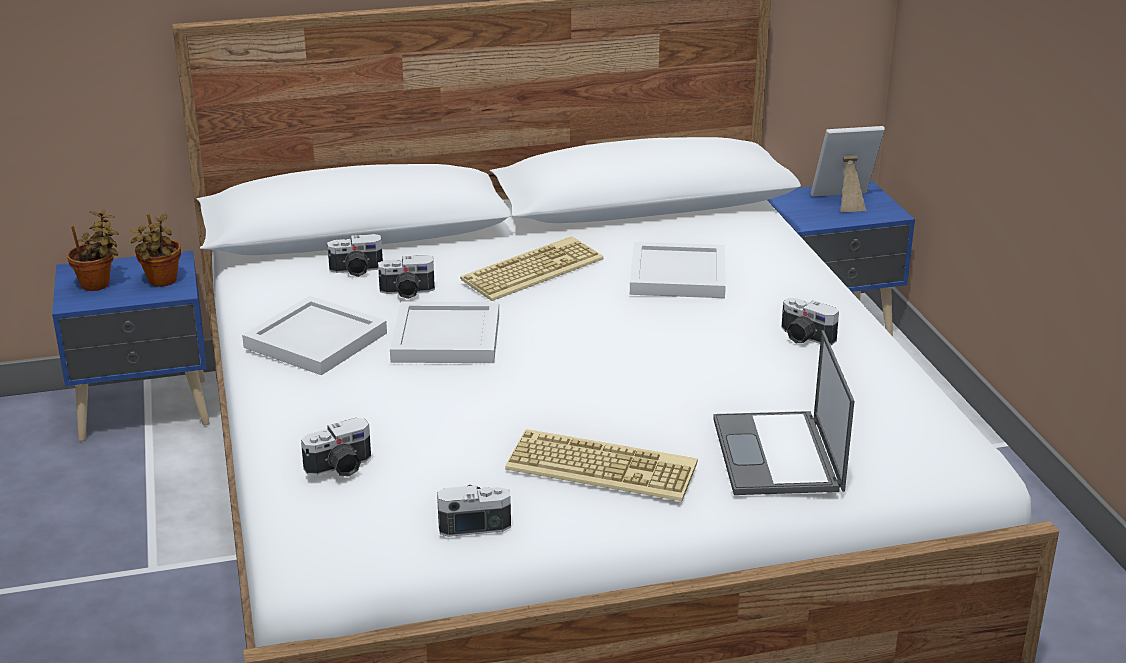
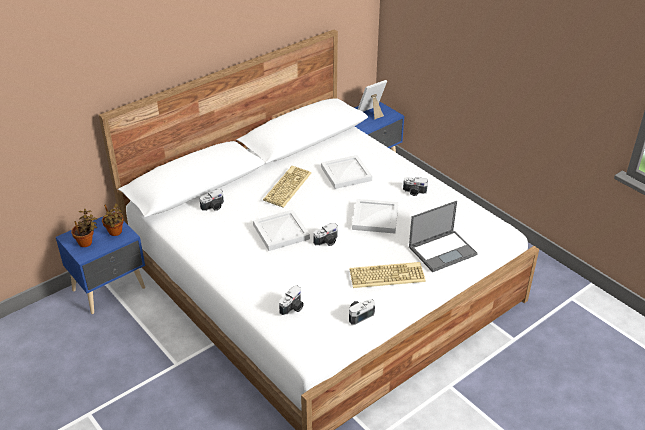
camera: 25 degrees left, 10 degrees up
white tray [242,296,387,375] -> white tray moved to [352,199,398,233]
camera [378,255,435,299] -> camera moved to [313,223,338,246]
laptop [713,330,854,495] -> laptop turned 90 degrees counterclockwise [409,201,478,272]

